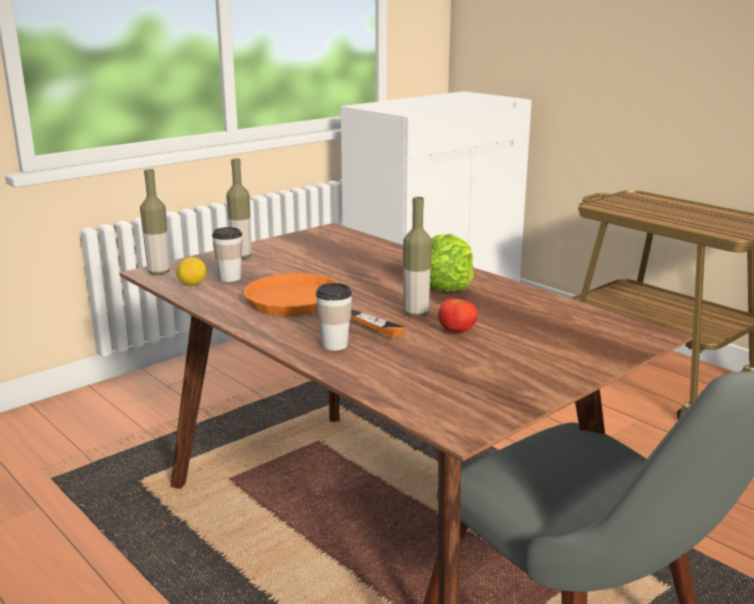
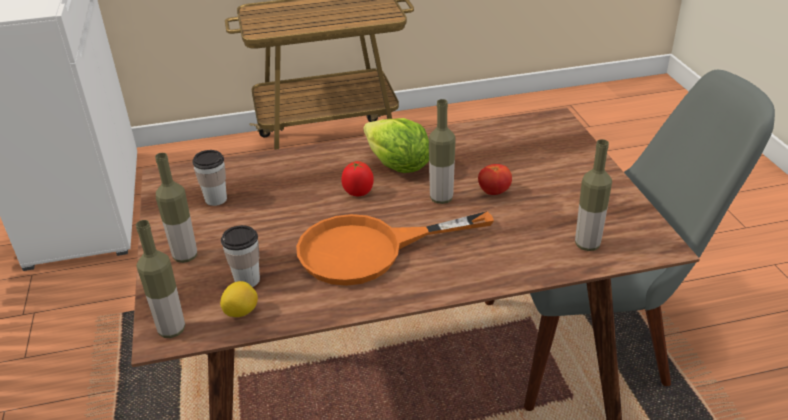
camera: 60 degrees left, 15 degrees up
cup [316,283,352,351] -> cup moved to [192,150,227,206]
none -> tomato [341,161,374,196]
none -> bottle [575,139,612,251]

